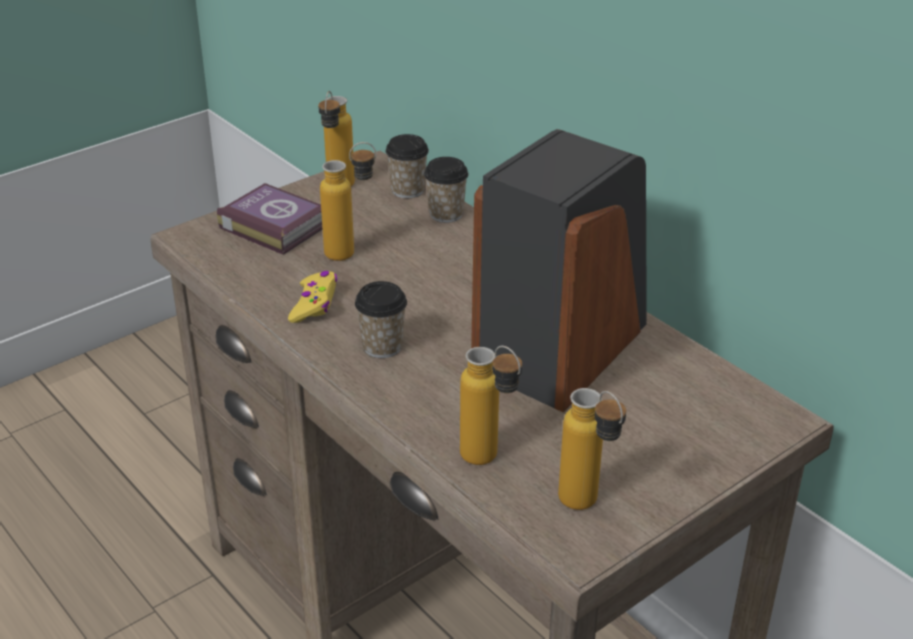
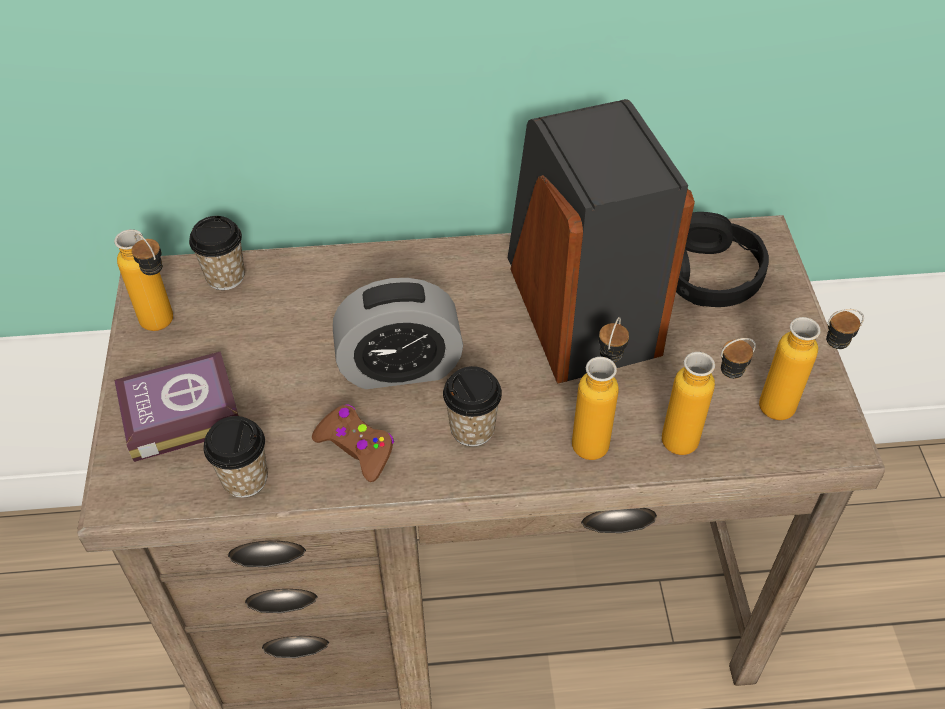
camera: 55 degrees left, 15 degrees up
yellow game controller [288,271,337,323] -> brown game controller [312,405,394,482]
bottle [320,142,376,261] -> bottle moved to [572,317,629,460]
cup [424,157,468,223] -> cup moved to [203,416,268,498]
none -> alarm clock [333,278,463,389]
none -> black headphones [676,212,769,307]

